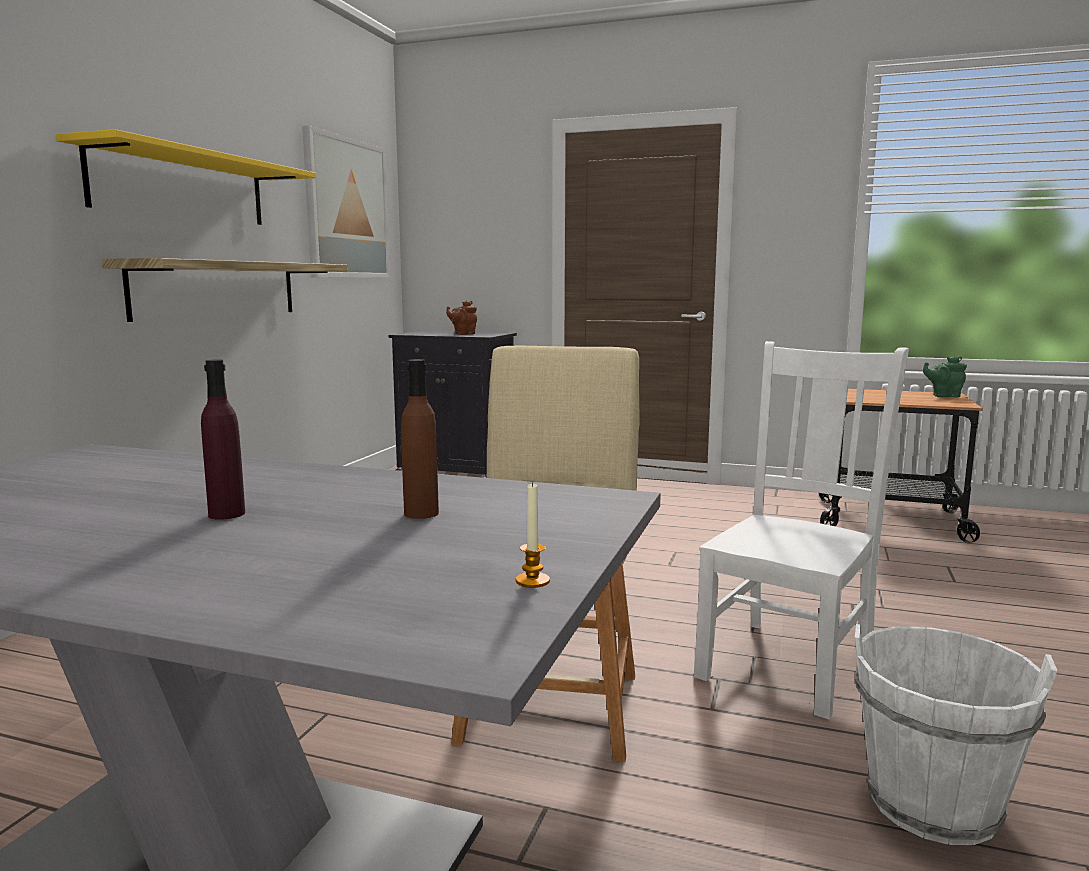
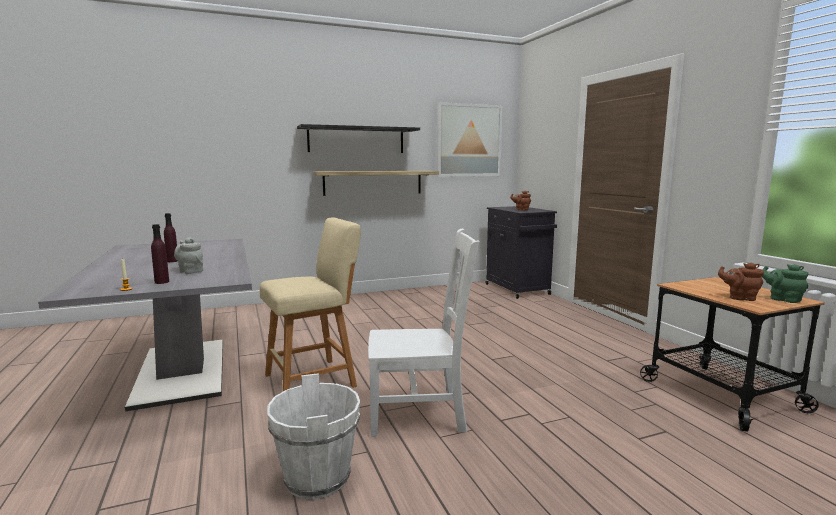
camera: 50 degrees right, 0 degrees up
yellow shelf [56,129,316,225] -> black shelf [297,124,420,153]
brown bottle [401,359,439,519] -> grey teapot [174,237,203,274]
none -> purple bottle [151,224,169,284]
none -> brown teapot [718,263,764,301]

